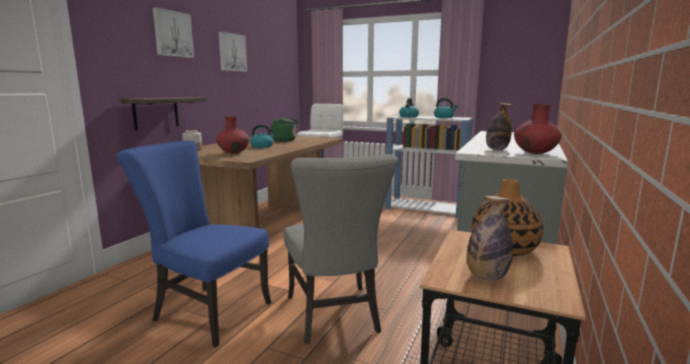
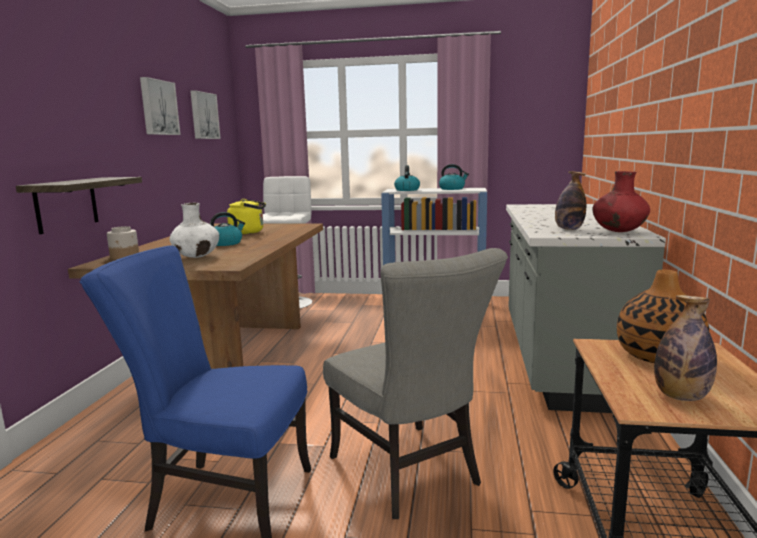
camera: 15 degrees left, 0 degrees up
picture [153,7,194,58] -> picture moved to [190,90,221,139]
red vase [216,116,250,153] -> white vase [170,203,219,258]
green kettle [271,117,299,142] -> yellow kettle [227,199,266,234]

